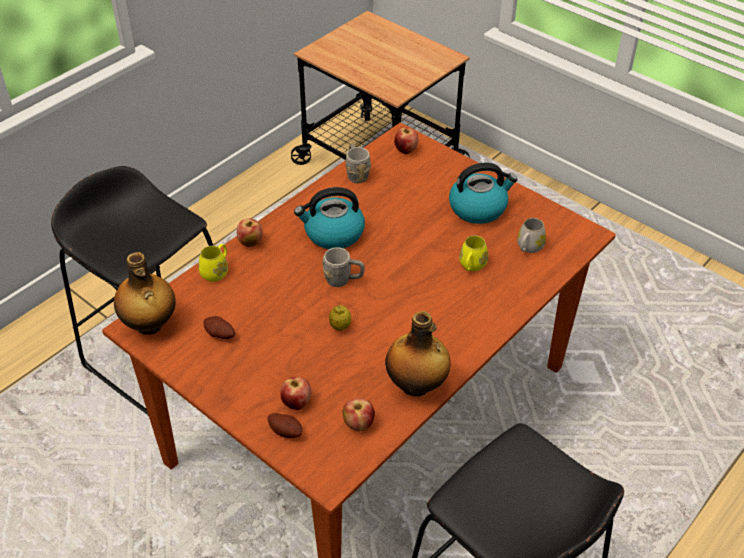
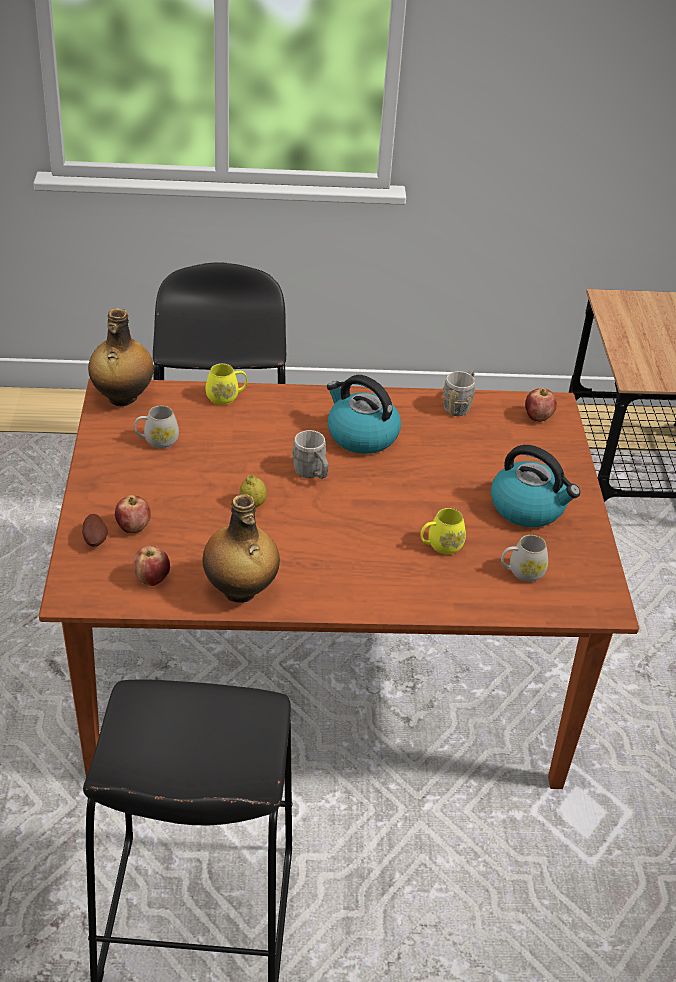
camera: 45 degrees right, 5 degrees down
potato [204,316,235,339] -> white mug [134,405,179,449]
apple [237,218,263,247] -> none

